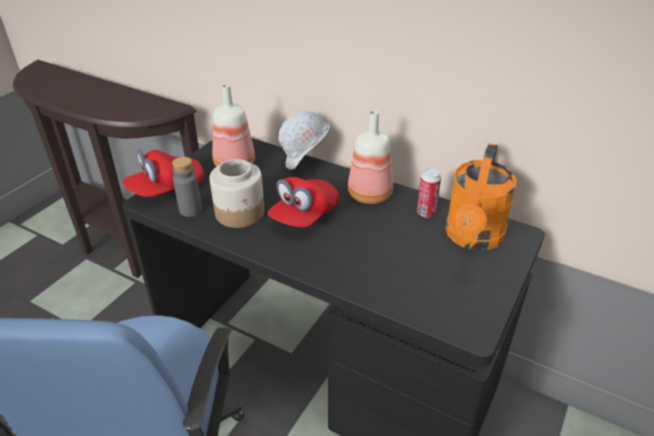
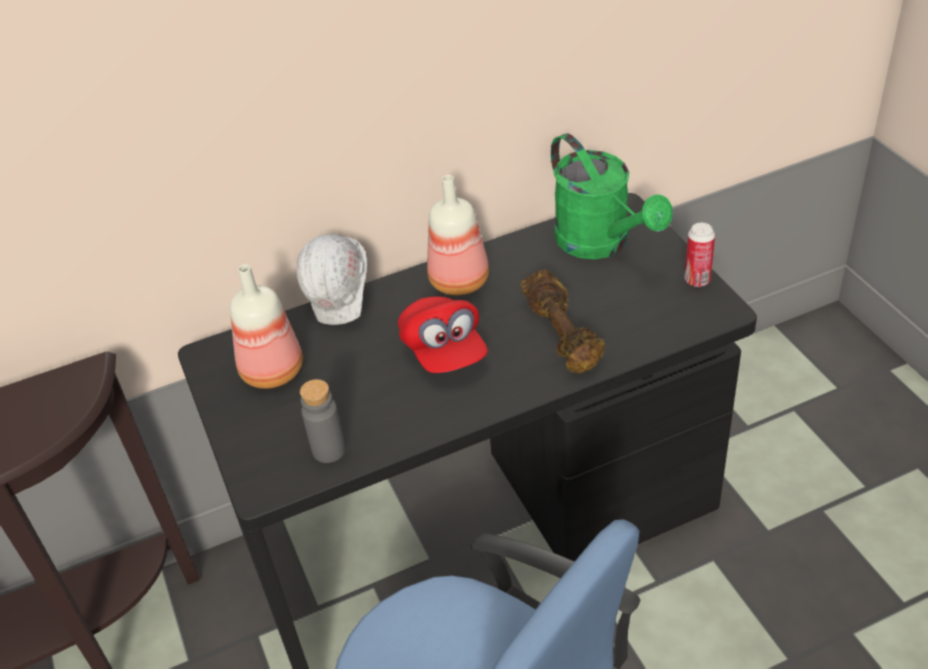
camera: 50 degrees left, 5 degrees up
red cap [122,149,204,197] -> none
jar [209,159,264,228] -> none
can [417,168,441,218] -> can moved to [684,223,715,287]
orange watering can [445,143,517,250] -> green watering can [551,133,673,259]
none -> brown dumbbell [520,269,605,373]

